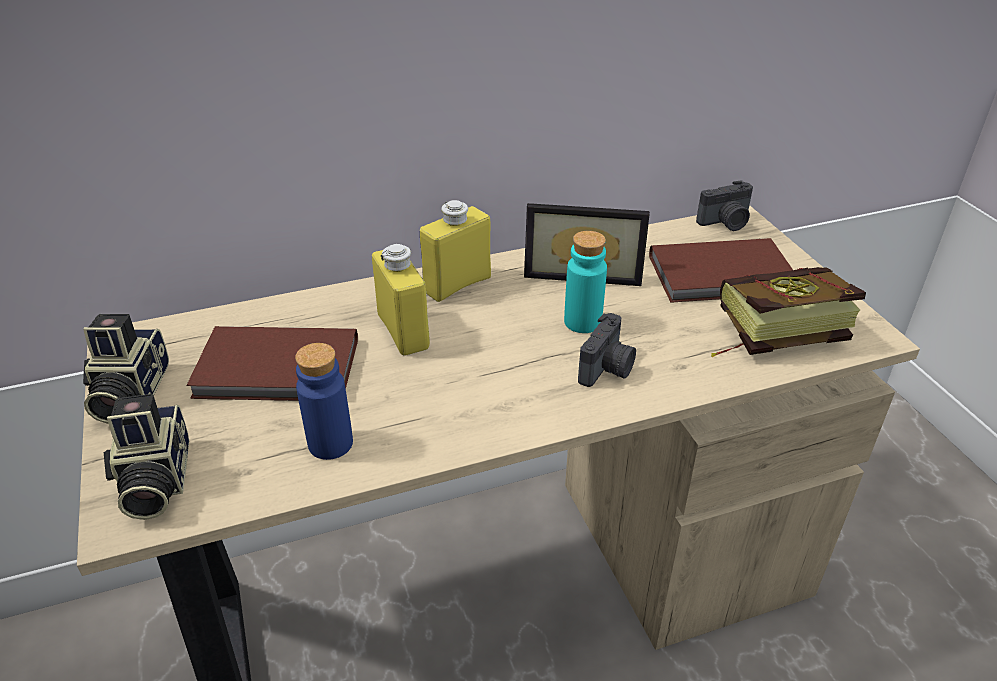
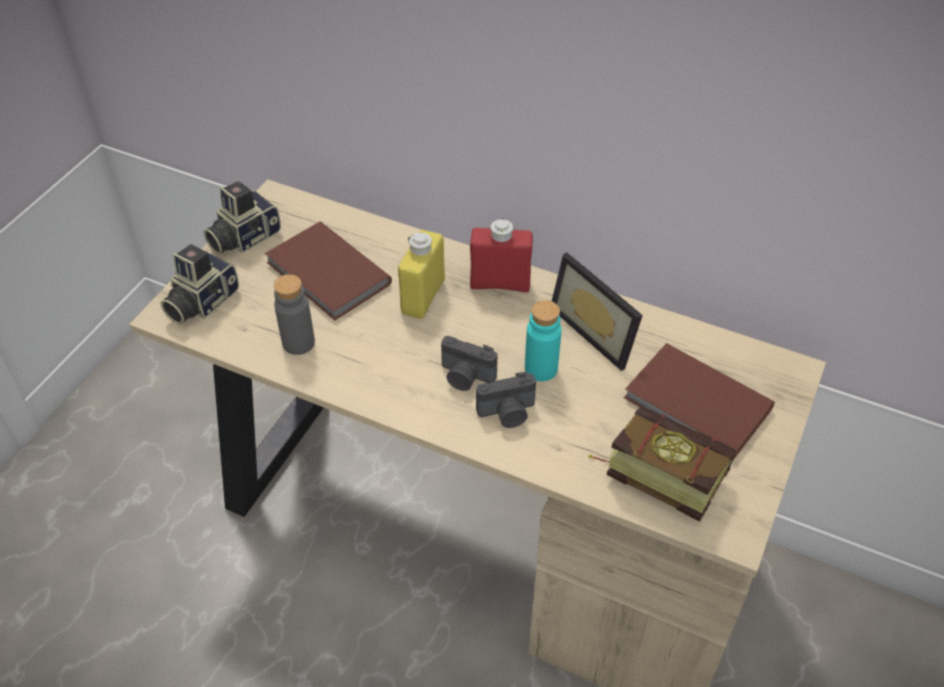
camera: 45 degrees right, 10 degrees up
blue bottle [295,343,353,460] -> grey bottle [274,274,315,355]
yellow bottle [420,200,491,302] -> red bottle [470,218,533,292]
camera [696,180,753,231] -> camera moved to [441,336,497,391]

